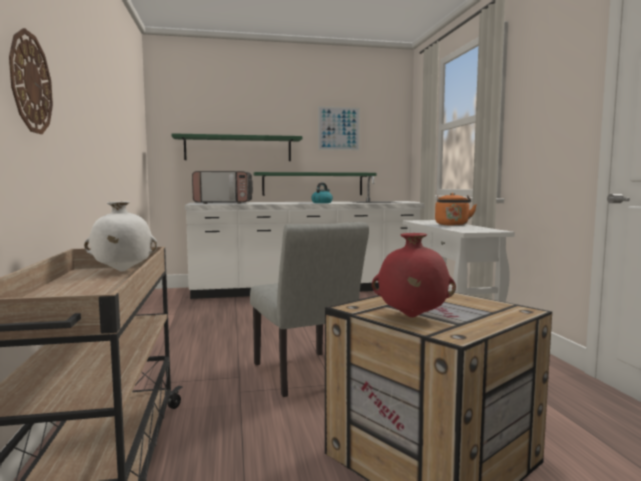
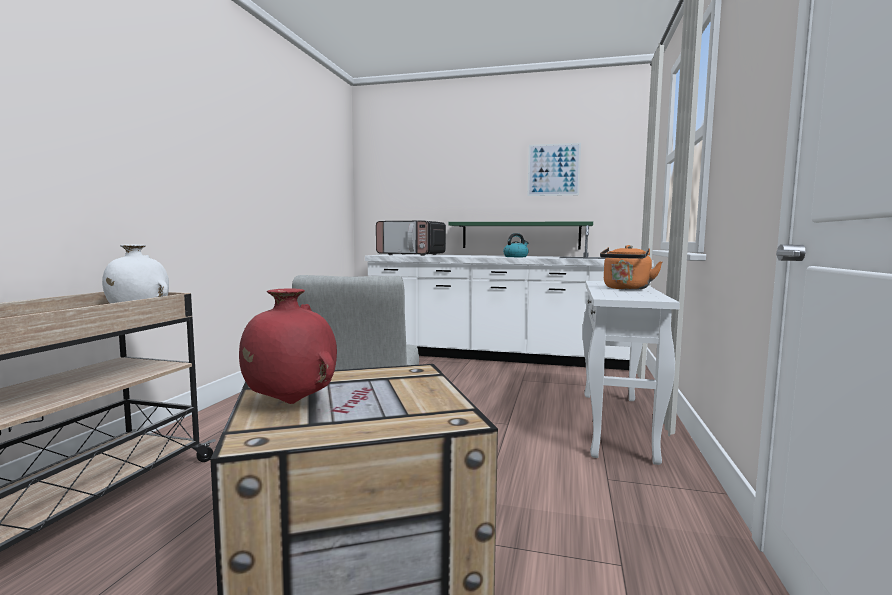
camera: 25 degrees right, 0 degrees up
wall clock [9,28,53,134] -> none
green shelf [172,133,302,161] -> none

